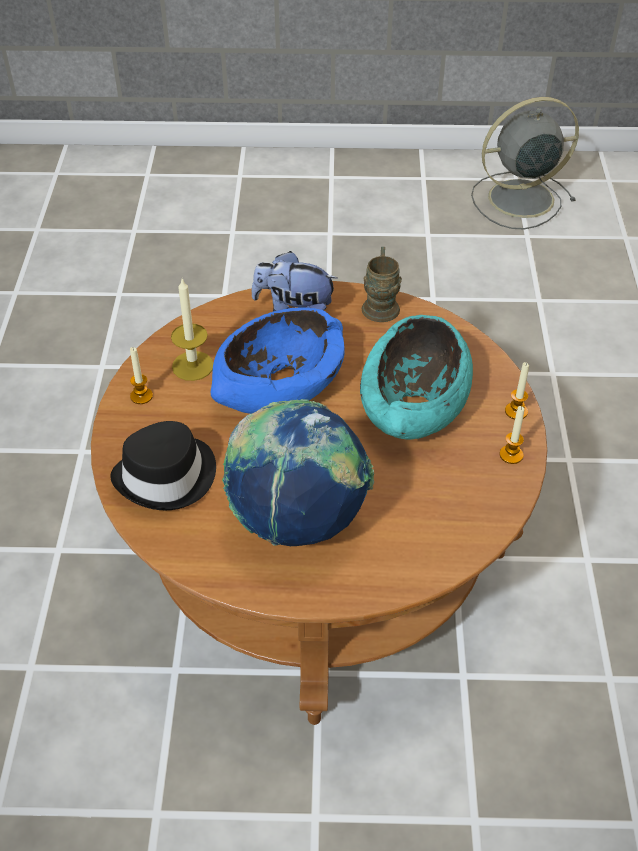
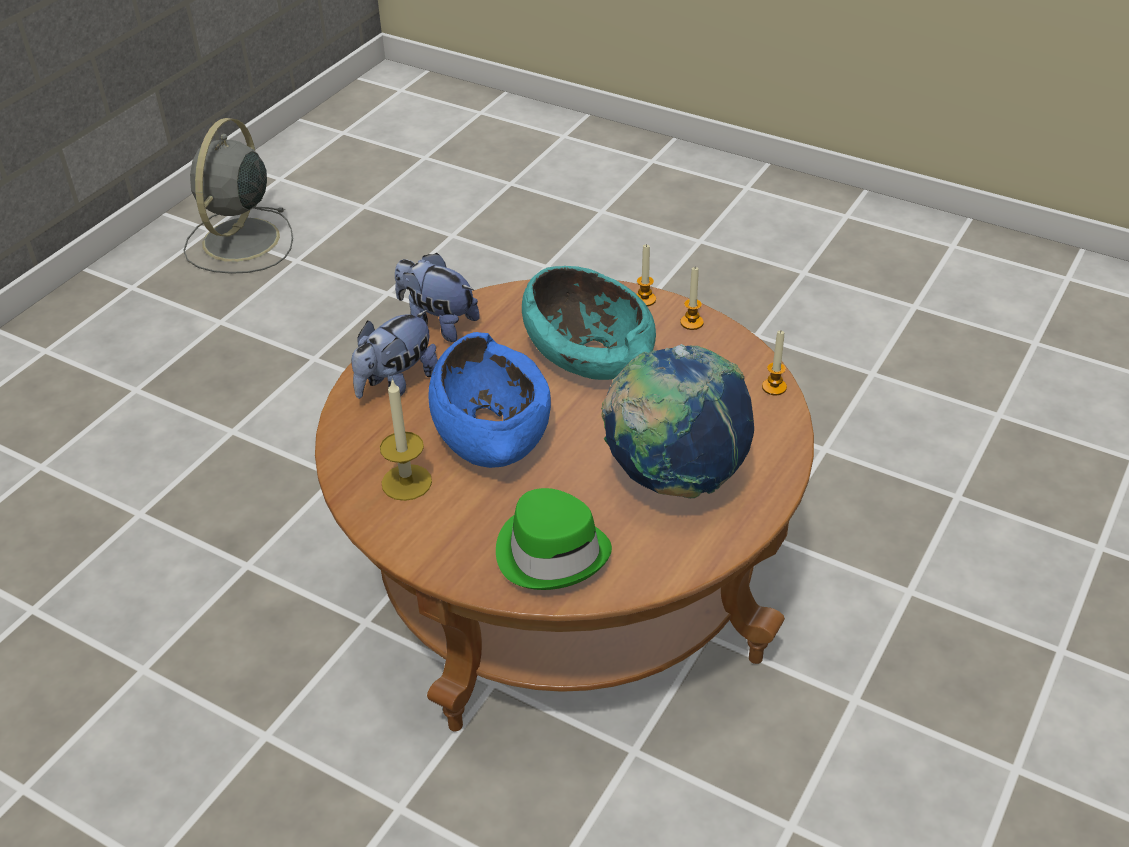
camera: 60 degrees left, 5 degrees down
black hat [110,421,216,510] -> green hat [496,488,612,590]
candle [130,347,153,404] -> candle moved to [762,330,787,395]
brown mug [362,247,402,322] -> plush toy [395,253,480,342]

